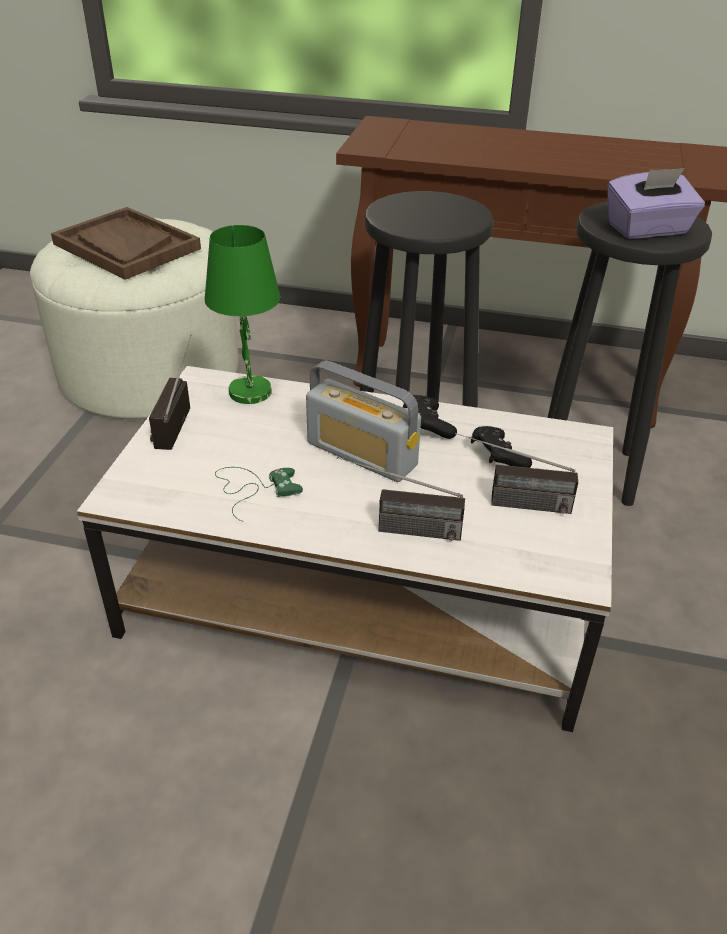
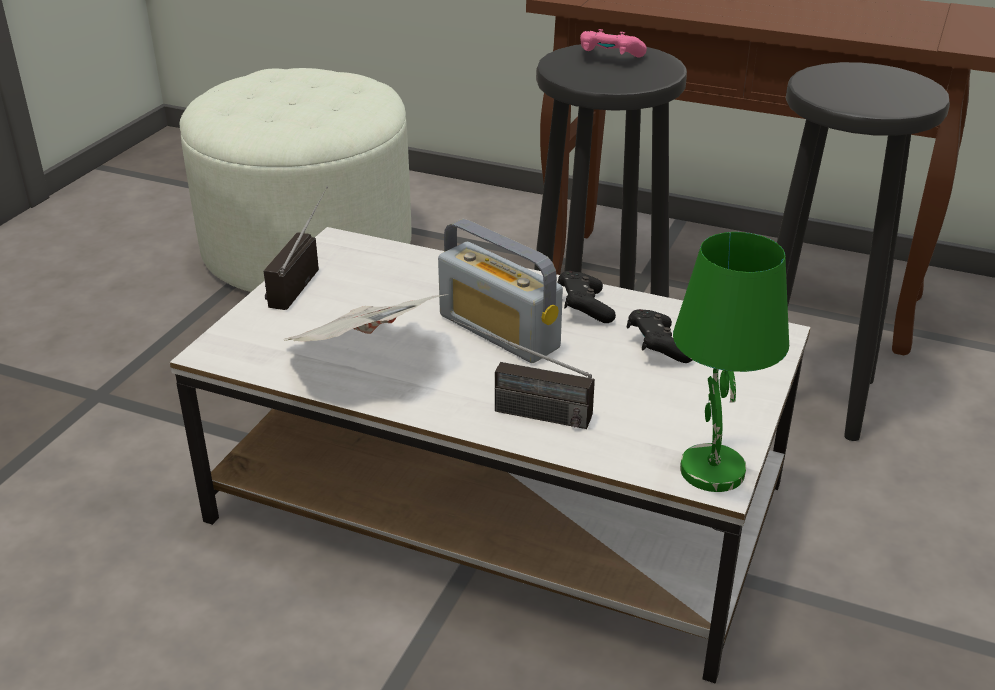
camera: 10 degrees right, 5 degrees down
brown tray [51,207,201,280] -> none
green table lamp [205,225,280,404] -> green table lamp moved to [673,232,789,492]
green game controller [215,467,303,522] -> newspaper [284,294,448,342]
radio [455,432,578,514] -> none
purple tissue box [607,168,705,239] -> none
none -> pink game controller [580,29,647,57]

